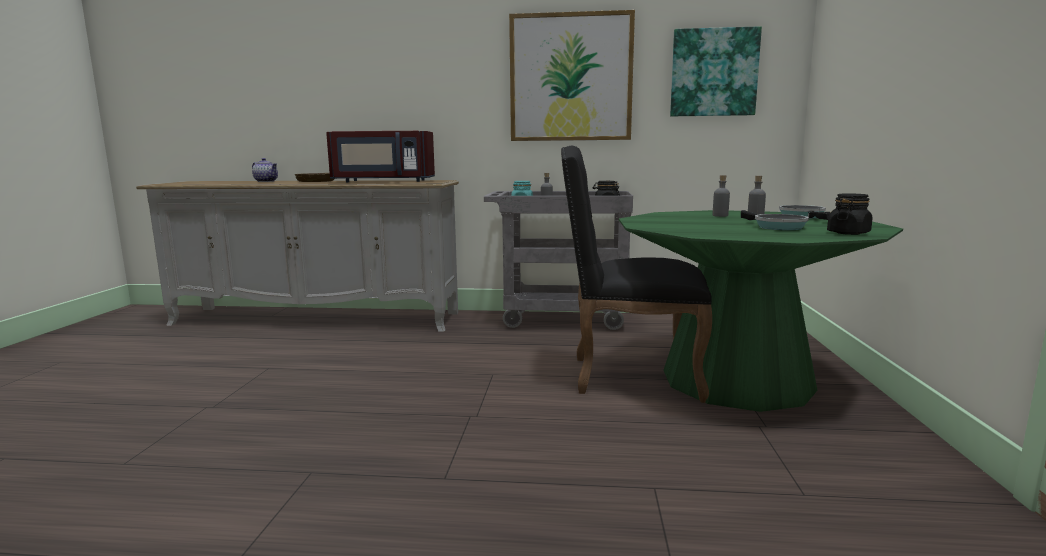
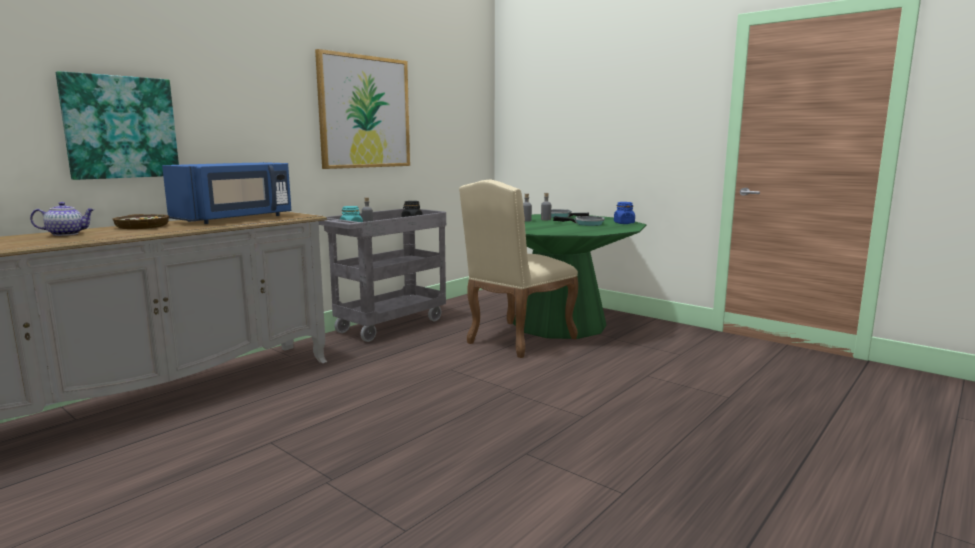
camera: 55 degrees left, 0 degrees up
red microwave [326,131,435,182] -> blue microwave [162,162,292,224]
black chair [561,146,712,403] -> beige chair [459,179,578,358]
picture [670,26,762,116] -> picture moved to [56,71,179,180]
black jar [827,193,872,235] -> blue jar [614,202,635,224]

